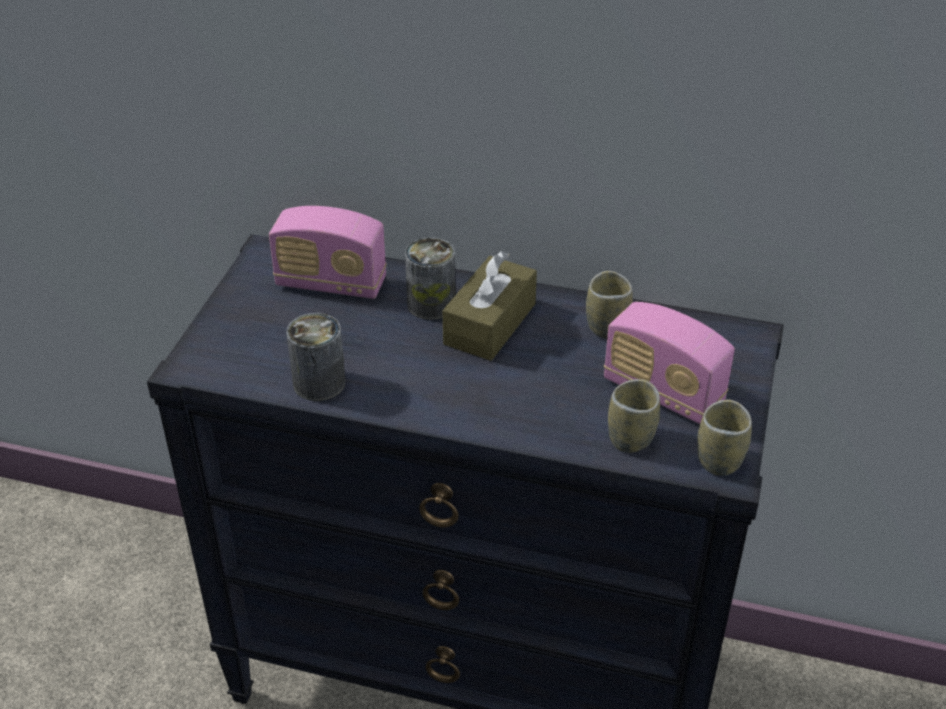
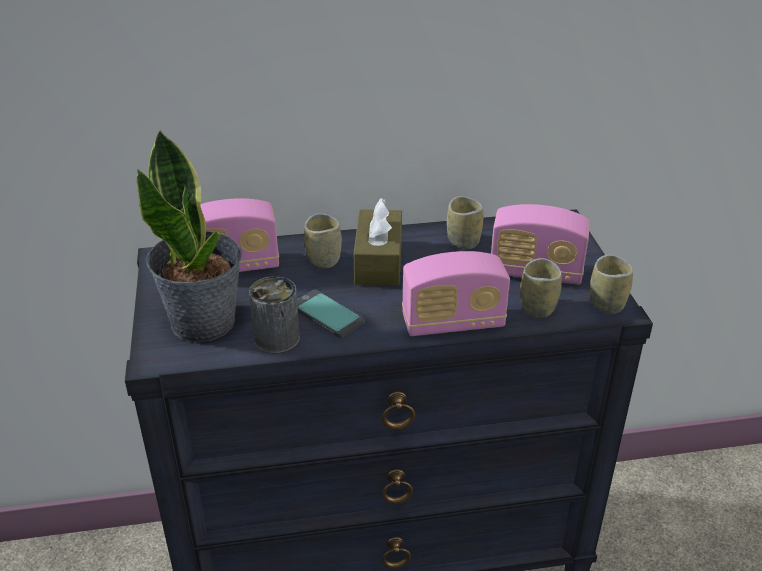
camera: 25 degrees left, 5 degrees down
can [405,237,456,320] -> cup [304,213,342,268]
none -> potted plant [136,129,242,343]
none -> phone [297,289,364,338]
none -> radio [402,251,510,336]

